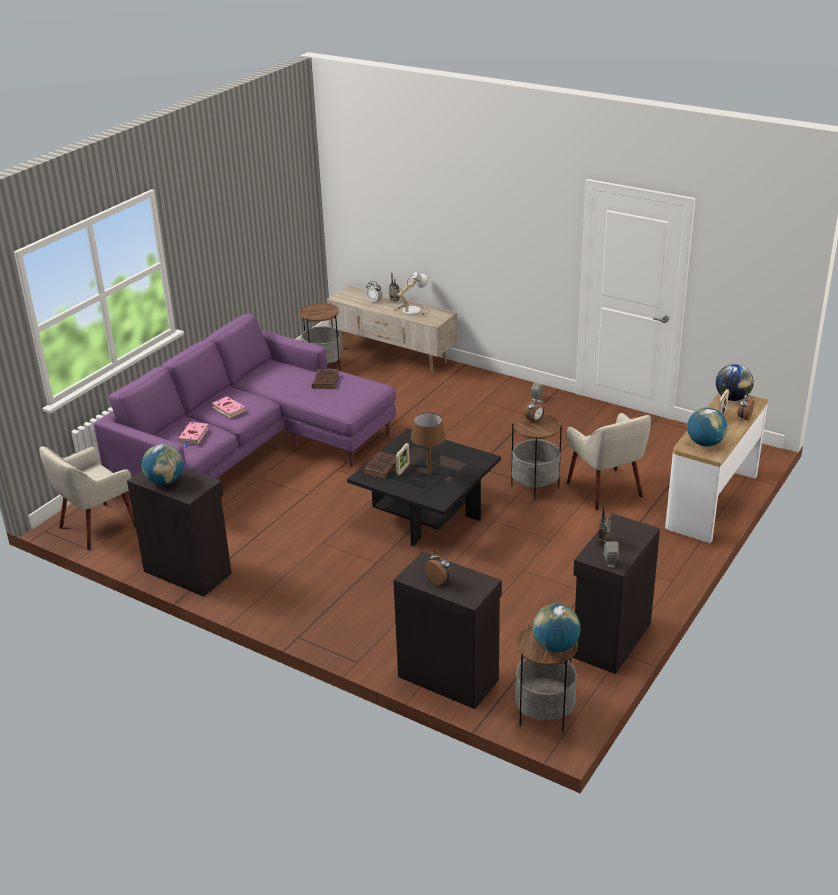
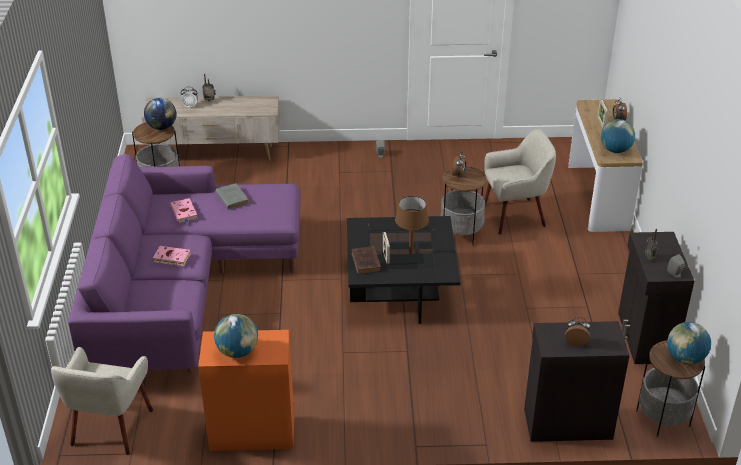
camera: 35 degrees left, 5 degrees up
black cabinet [127,467,232,597] -> orange cabinet [198,330,294,451]
pink book [178,422,209,447] -> pink book moved to [170,198,198,225]
brown book [312,369,339,389] -> grey book [216,183,249,210]
table lamp [394,272,429,316] -> none
beige armchair [566,413,651,510] -> beige armchair turned 45 degrees counterclockwise [485,129,556,235]
globe [716,364,754,401] -> globe moved to [144,98,176,130]

